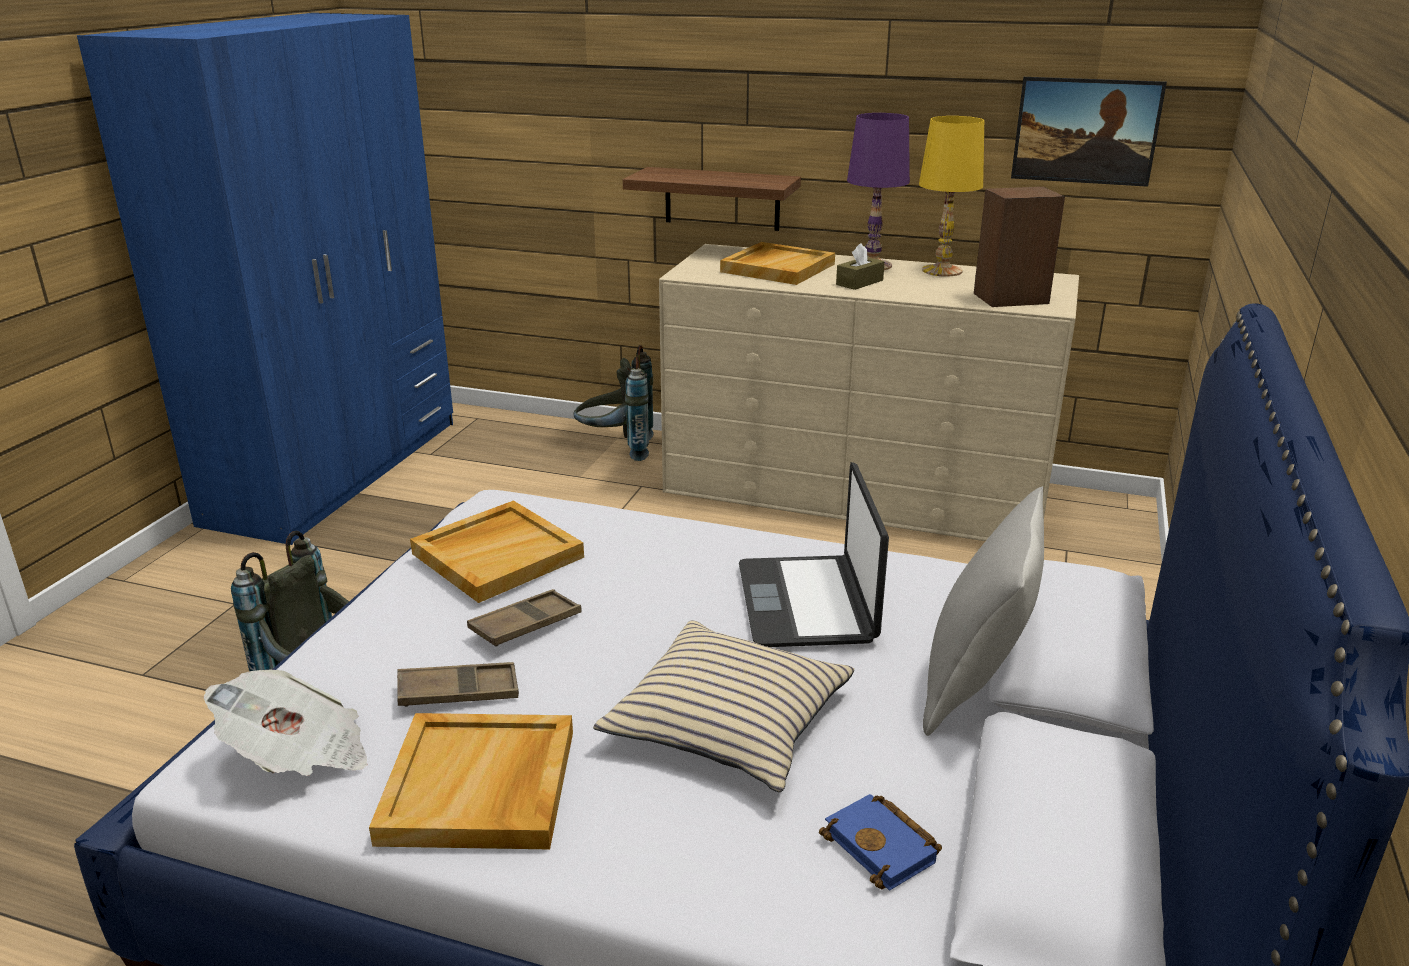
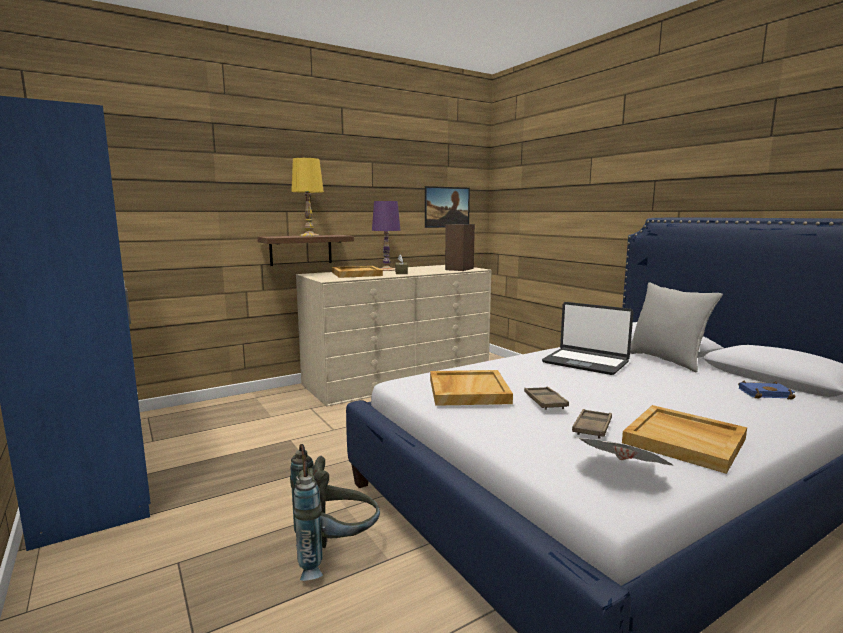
camera: 50 degrees left, 15 degrees down
grey backpack [574,345,654,461] -> none
beige pillow [593,620,854,792] -> none
yellow table lamp [919,116,984,277] -> yellow table lamp moved to [291,158,324,237]

